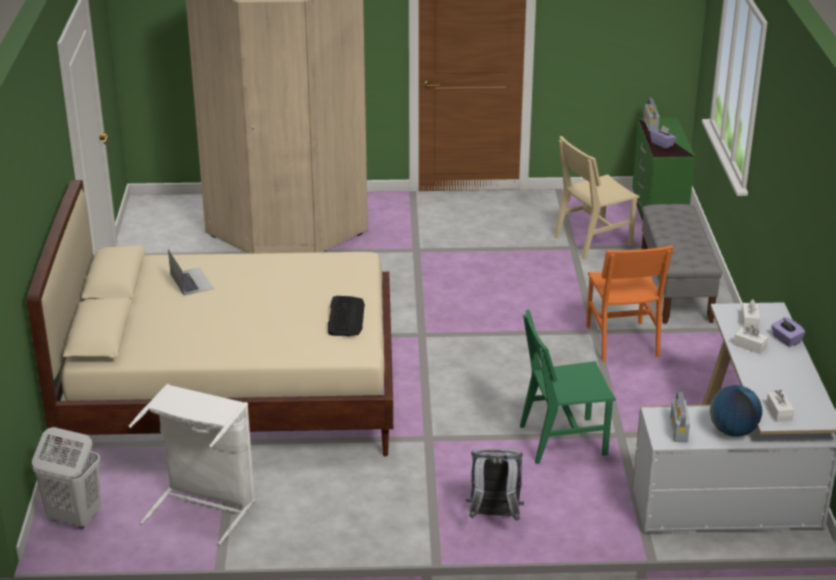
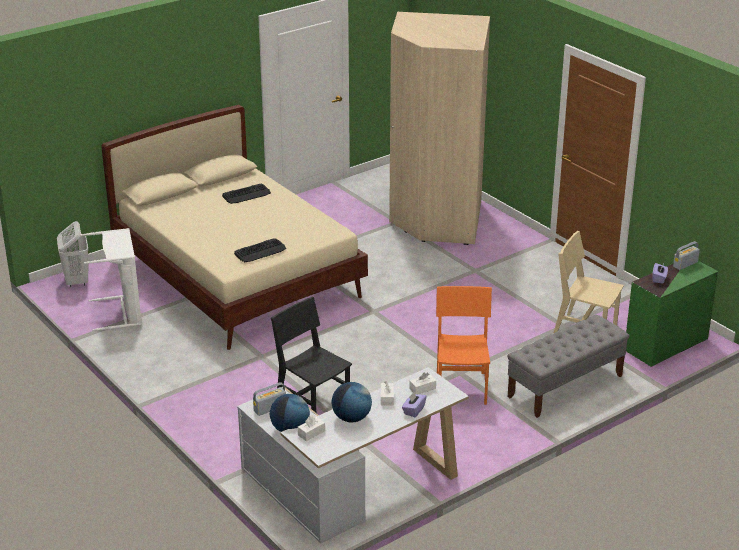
camera: 55 degrees right, 0 degrees up
laptop [168,249,214,296] -> keyboard [222,184,271,204]
grey backpack [466,448,524,521] -> none
green chair [520,309,616,464] -> black chair [271,297,352,412]
orange chair [586,245,674,362] -> orange chair turned 135 degrees clockwise [436,286,492,405]
none -> globe [331,382,372,423]

